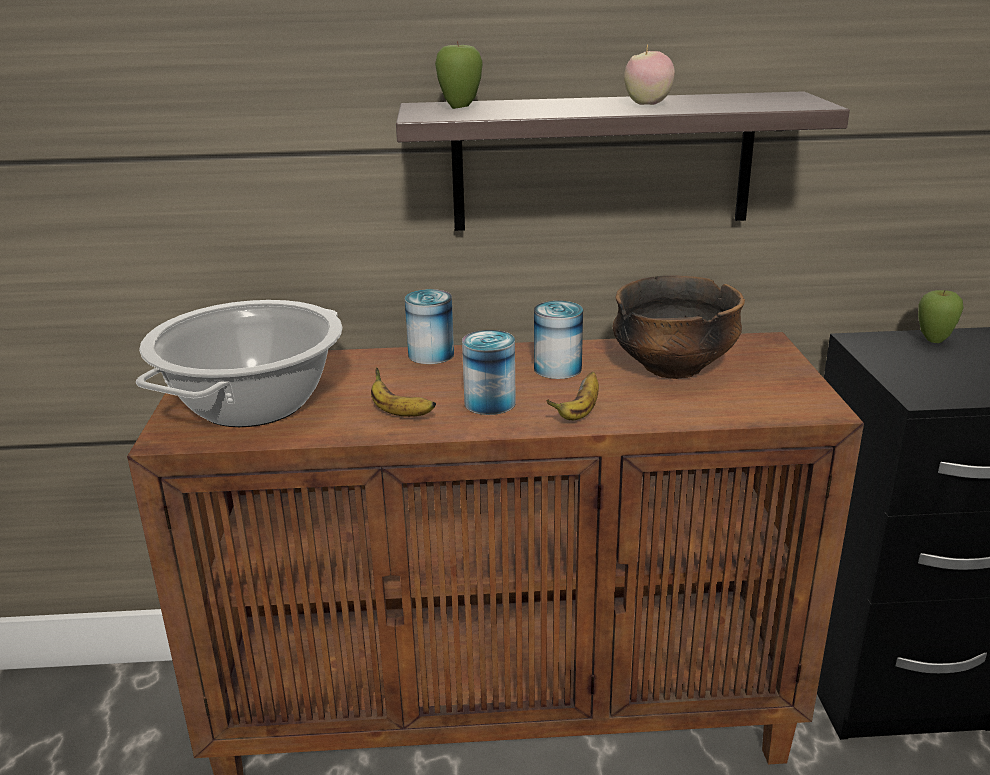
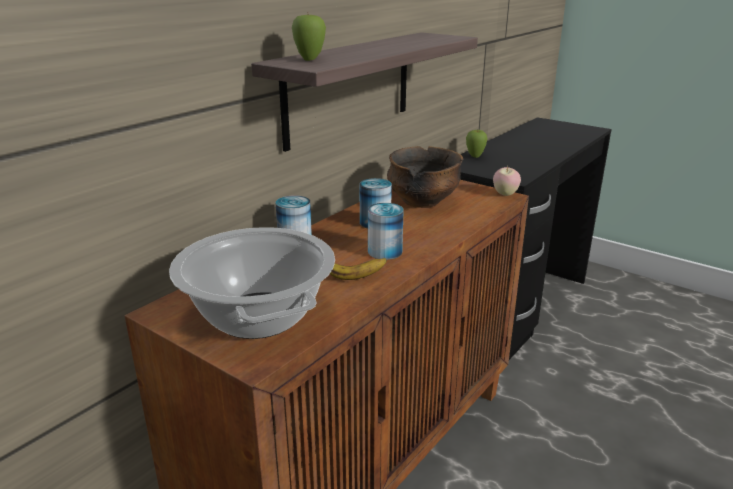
camera: 50 degrees left, 0 degrees up
banana [546,372,599,420] -> none
apple [624,44,675,105] -> apple moved to [493,165,521,196]

